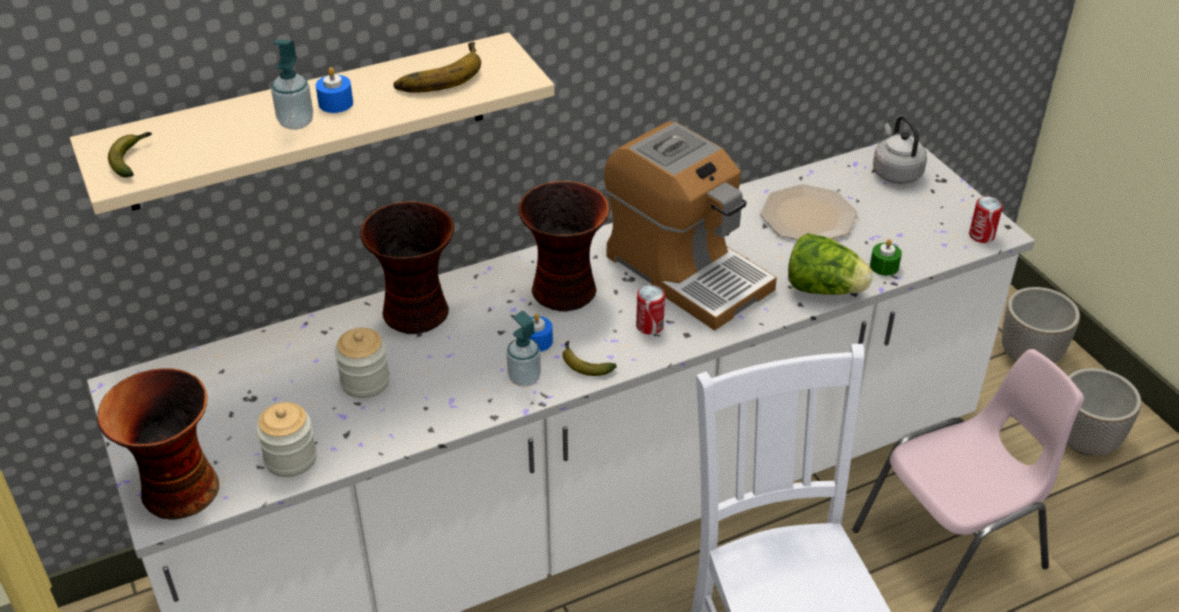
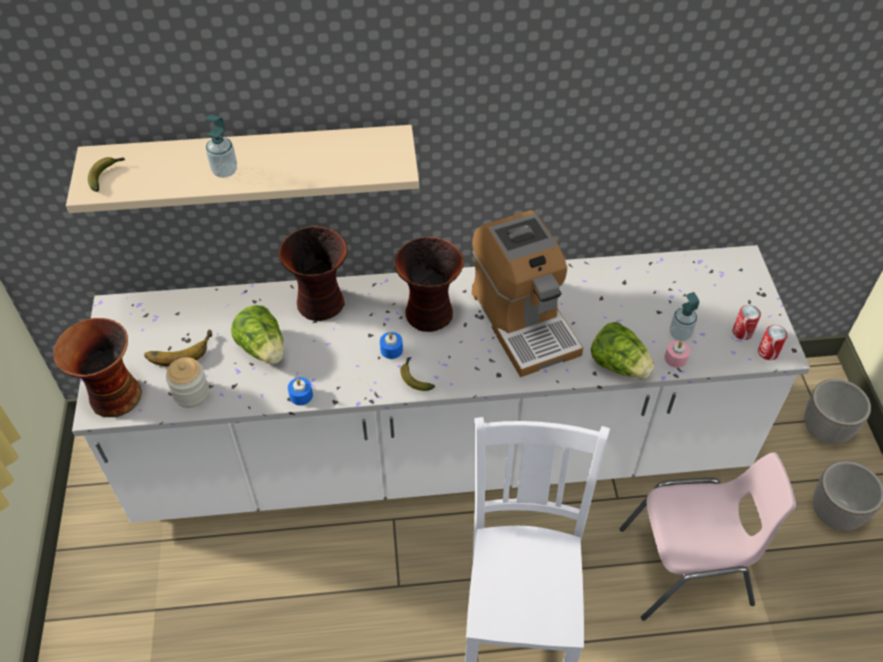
camera: 20 degrees right, 10 degrees up
blue candle [316,67,353,113] -> blue candle moved to [288,377,313,405]
jar [335,328,390,398] -> lettuce [231,305,284,364]
banana [393,42,481,93] -> banana moved to [144,330,212,367]
soap dispenser [506,311,541,387] -> soap dispenser moved to [670,292,699,341]
can [636,285,665,335] -> can moved to [733,305,761,340]
plate [760,184,857,240] -> none
green candle [870,239,902,276] -> pink candle [665,341,690,368]
grey kettle [873,116,927,184] -> none

